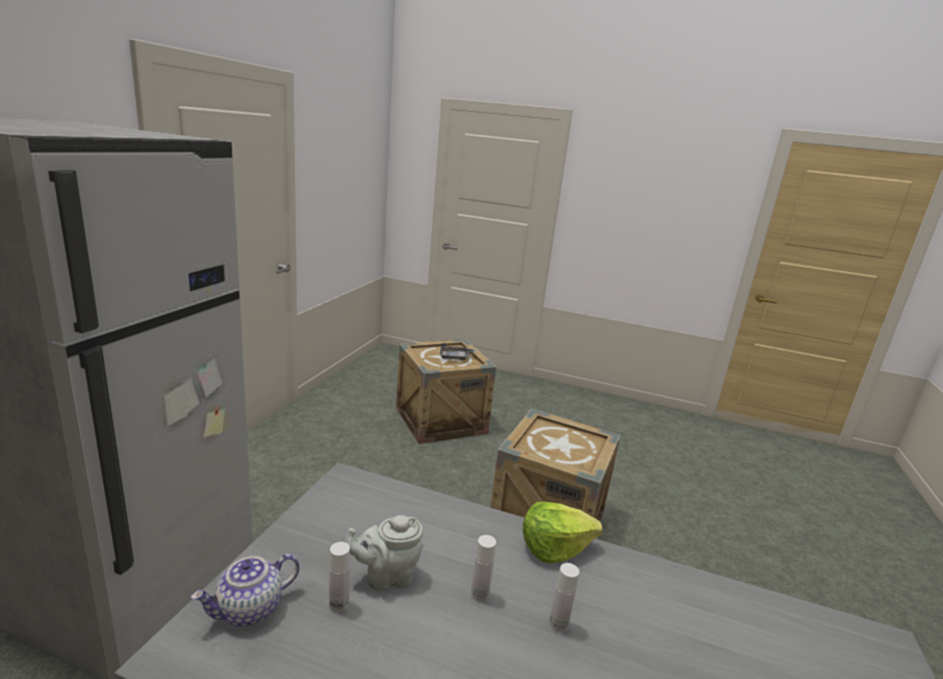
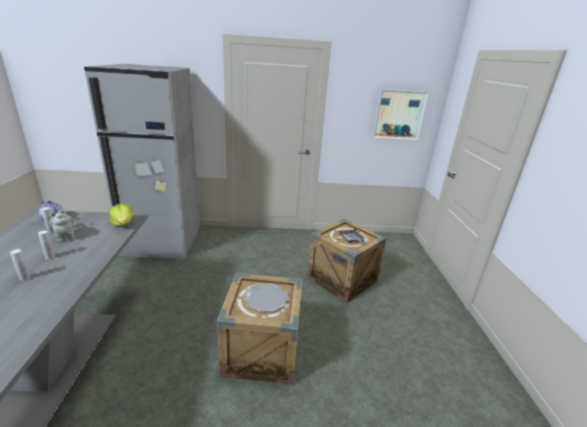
camera: 70 degrees right, 5 degrees up
lettuce [523,502,603,563] -> lettuce moved to [109,204,133,226]
none -> plate [244,283,288,312]
none -> picture [373,89,429,140]

